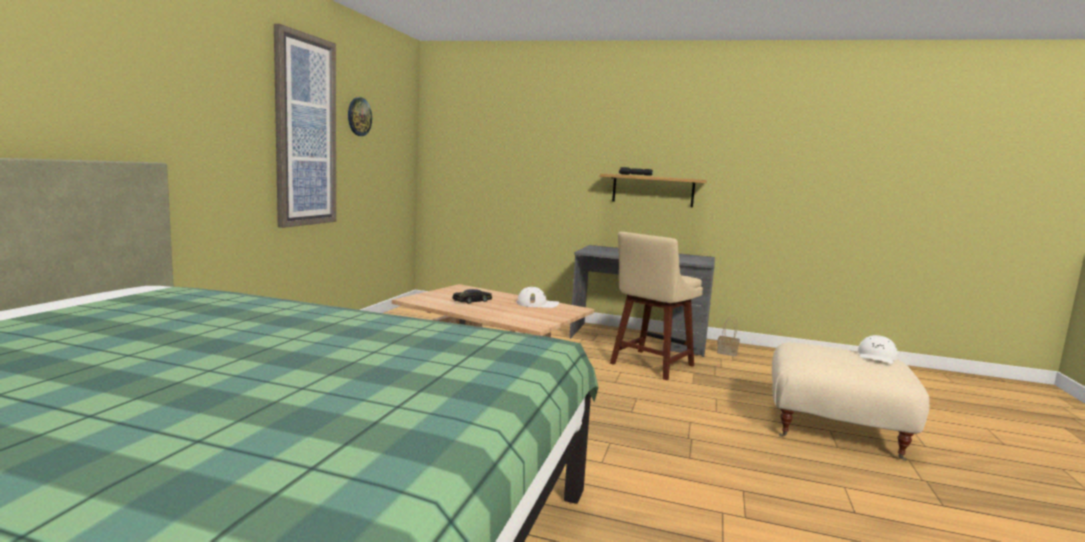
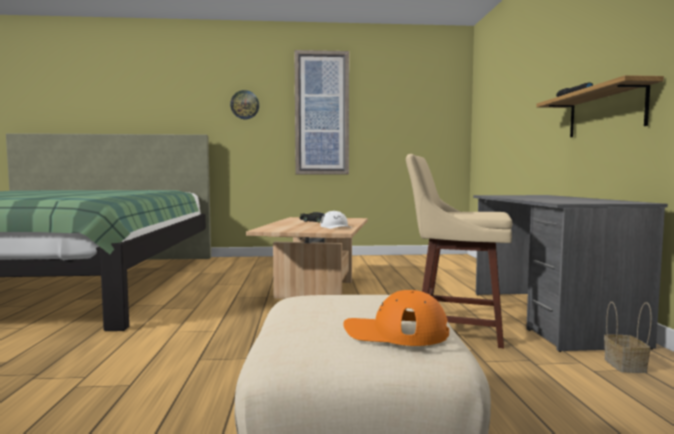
camera: 70 degrees right, 5 degrees down
wall clock [348,97,372,136] -> wall clock moved to [230,90,259,119]
white cap [858,335,898,364] -> orange cap [343,290,449,346]

